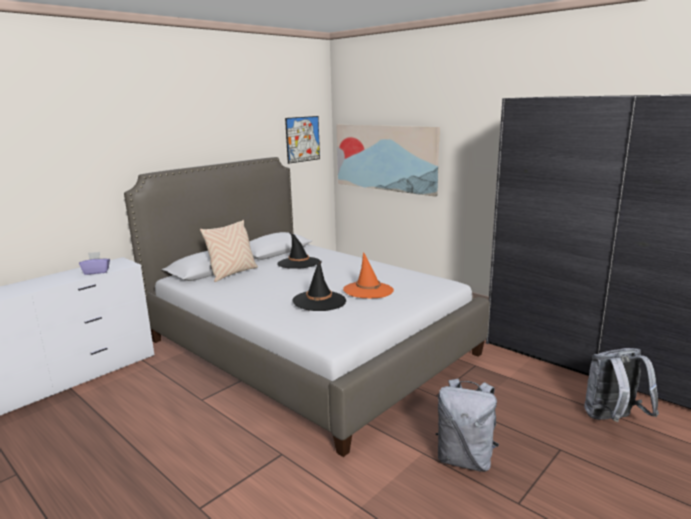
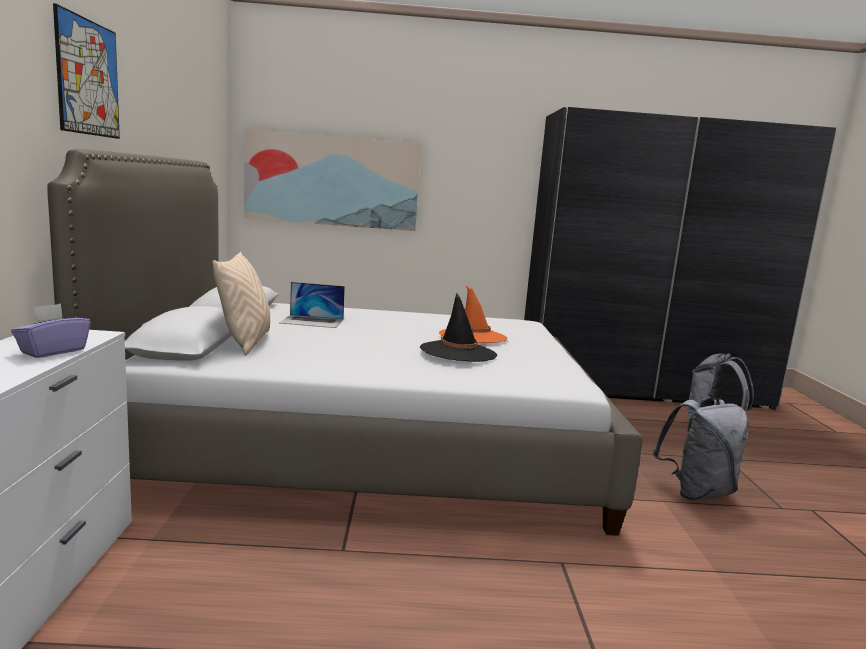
camera: 45 degrees left, 5 degrees down
black hat [277,233,320,269] -> laptop [280,282,345,328]
picture [285,116,320,164] -> picture moved to [53,3,120,139]

